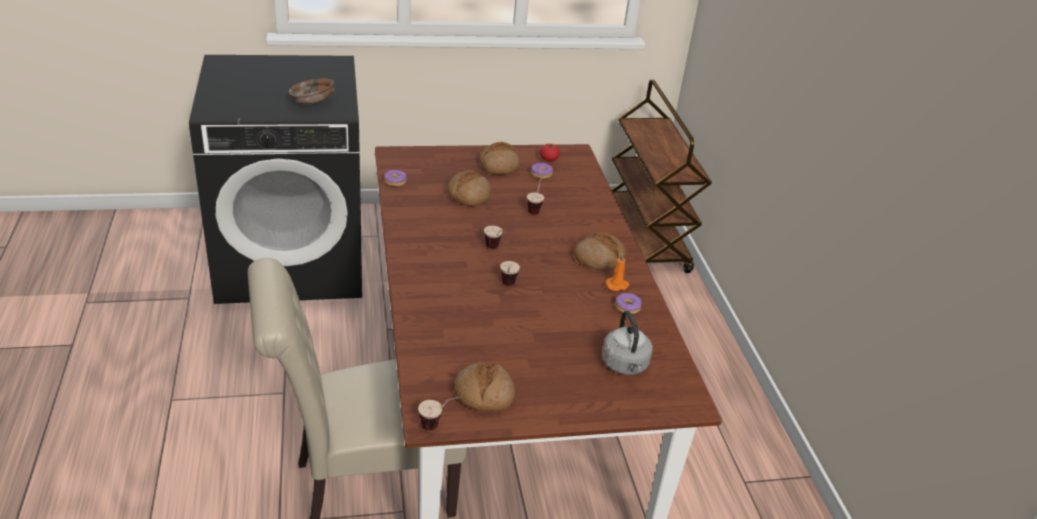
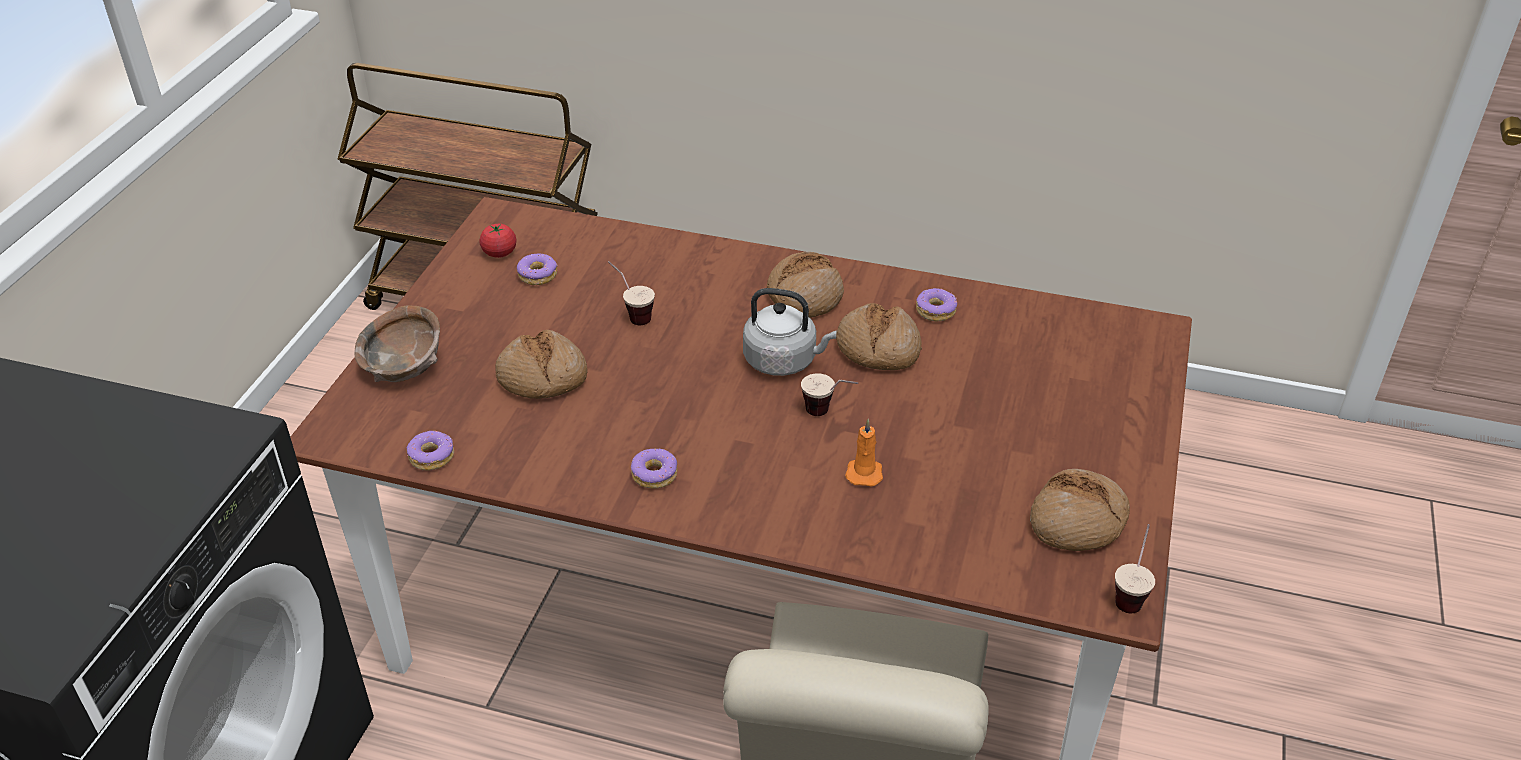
camera: 60 degrees left, 5 degrees up
brown bowl [289,79,335,106] -> brown bowl moved to [354,305,440,382]
bread [480,142,519,175] -> bread moved to [836,303,922,370]
cup [484,226,506,249] -> none
grey kettle [602,311,653,375] -> grey kettle moved to [743,288,837,376]
orange candle [605,253,629,291] -> orange candle moved to [845,419,883,486]
none -> donut [631,449,677,489]

